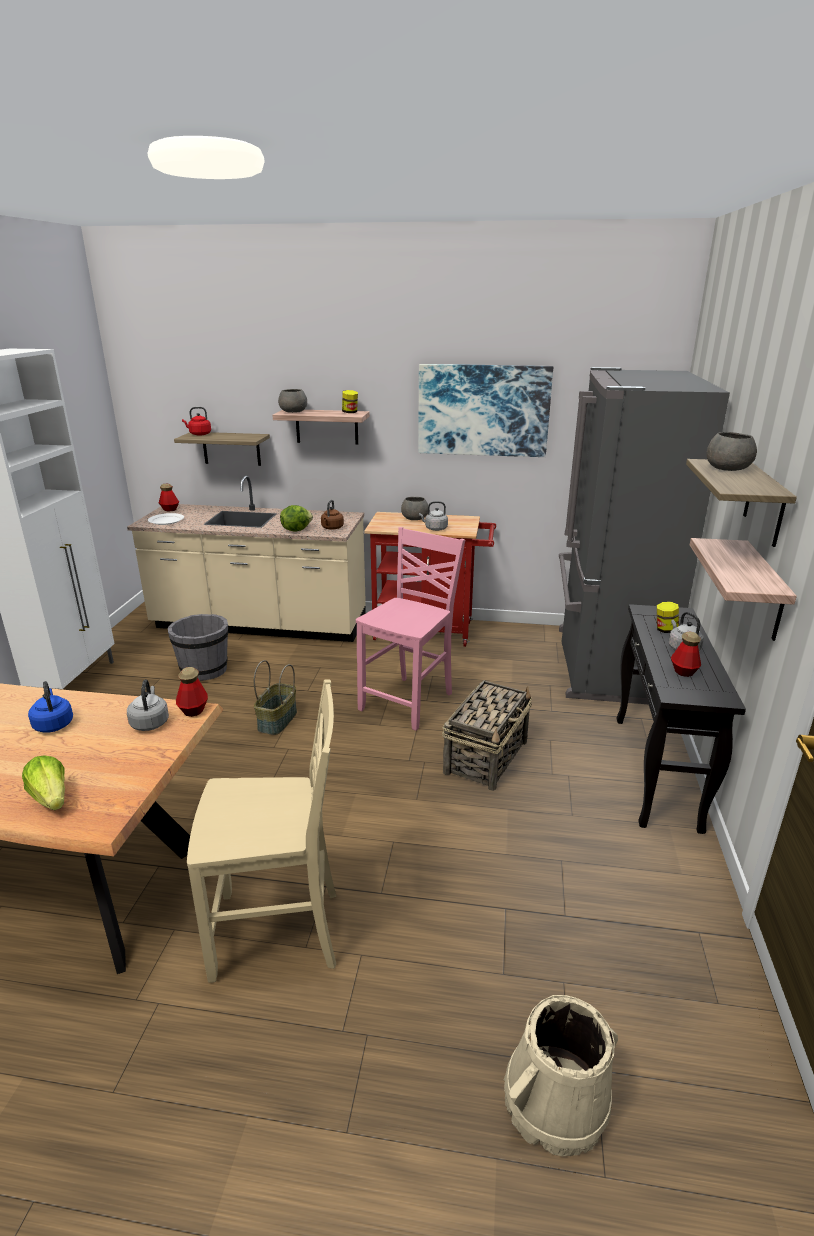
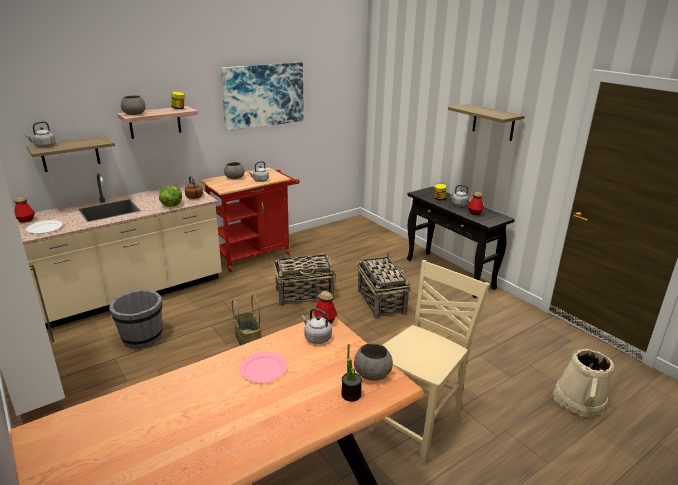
camera: 45 degrees left, 0 degrees up
lettuce [22,755,65,810] -> potted plant [341,344,362,402]
blue kettle [28,681,73,733] -> pink plate [239,352,287,383]
red kettle [182,407,211,436] -> grey kettle [25,121,56,147]
pink chair [356,527,465,731] -> basket [274,254,336,306]
grey fridge [559,367,730,704] -> none
shelf [690,538,797,641] -> none
grey bowl [706,432,757,471] -> grey bowl moved to [354,343,393,381]

